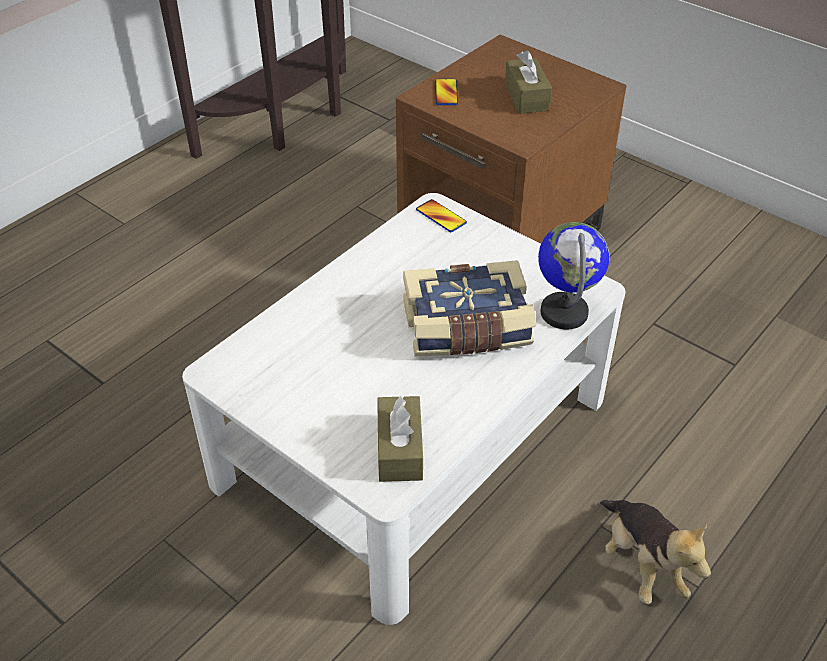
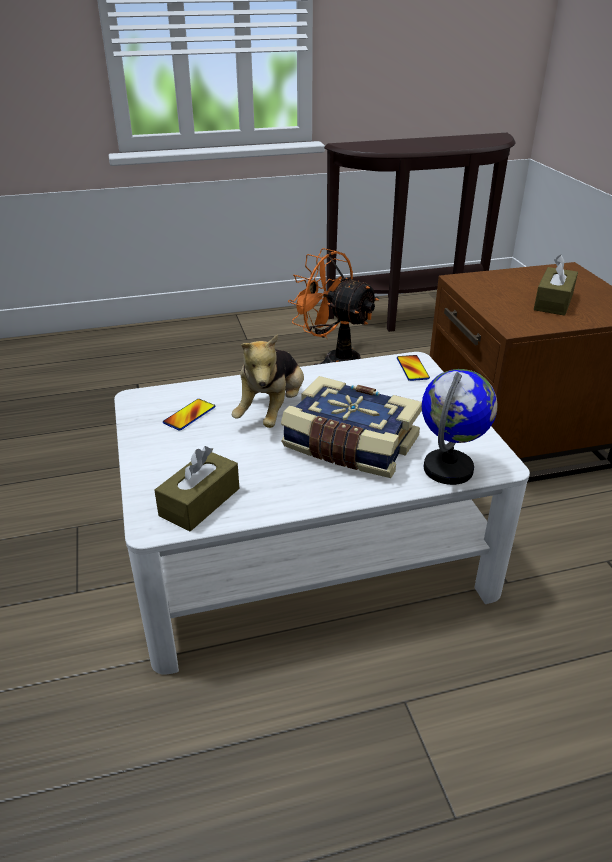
camera: 35 degrees right, 10 degrees down
phone [435,79,458,105] -> phone moved to [163,399,215,430]
plush toy [600,500,711,604] -> plush toy moved to [232,334,304,428]
none -> orange fan [288,248,379,365]

